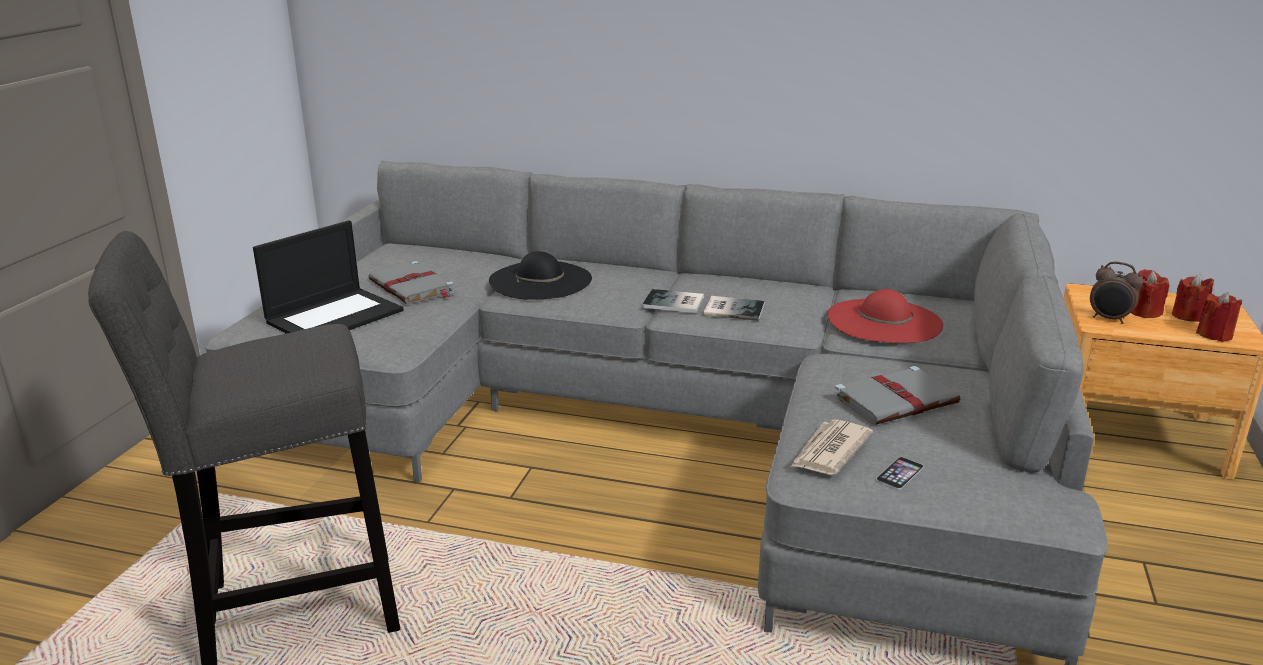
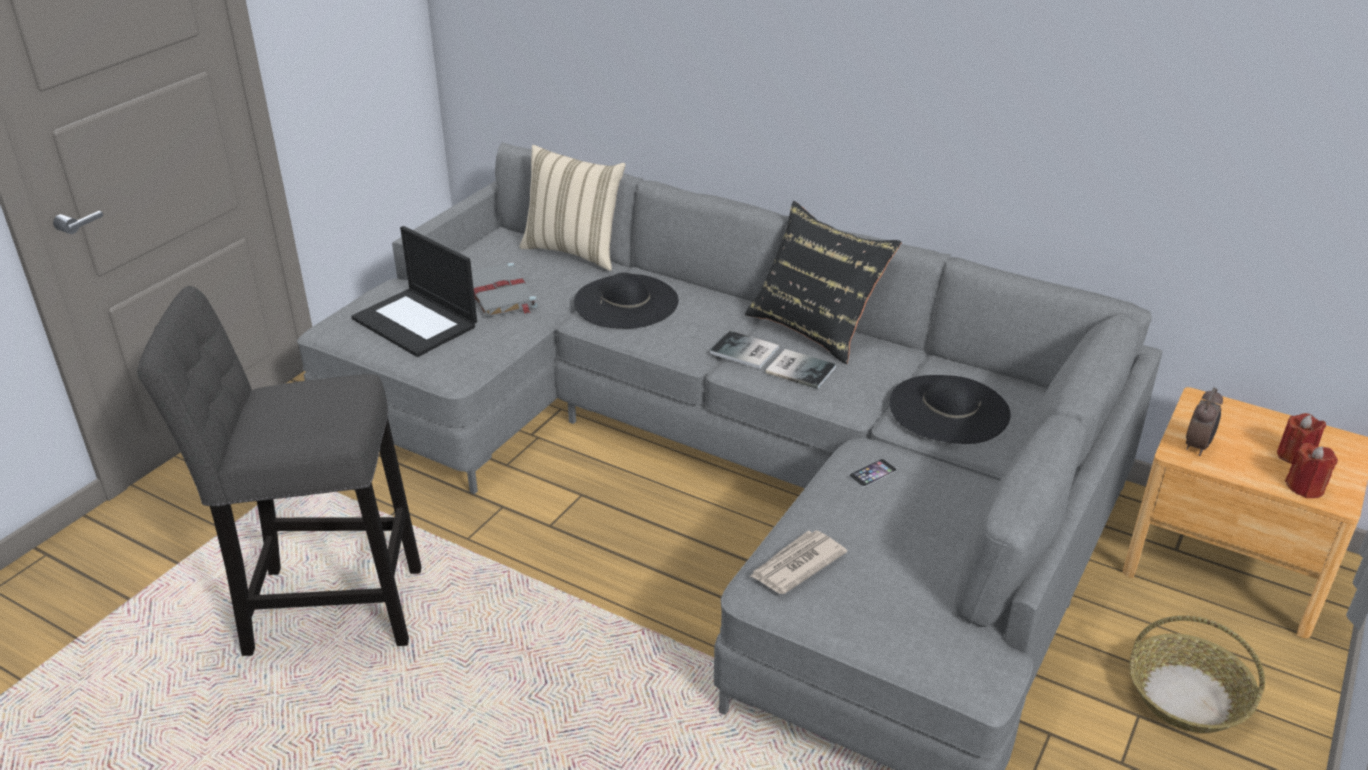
camera: 15 degrees right, 10 degrees up
laptop [253,220,404,334] -> laptop turned 75 degrees clockwise [351,226,477,357]
red hat [827,289,943,343] -> black hat [890,375,1011,444]
grey book [834,366,960,425] -> none
phone [876,457,924,489] -> phone moved to [849,459,897,487]
alarm clock [1090,262,1143,324] -> alarm clock turned 105 degrees counterclockwise [1186,388,1223,456]
red candle [1131,269,1169,318] -> none
none -> beige pillow [519,145,626,271]
none -> black pillow [745,201,902,364]
none -> basket [1129,616,1265,733]

